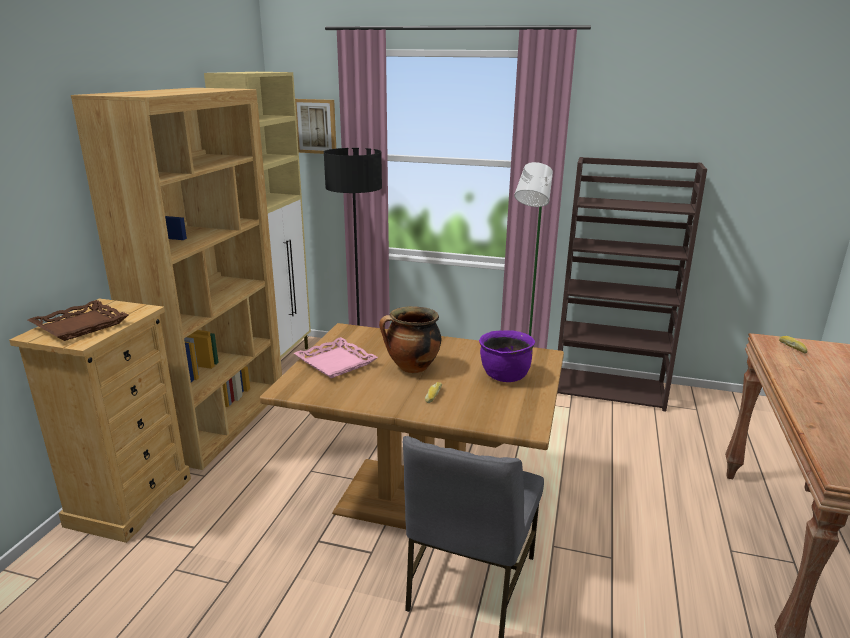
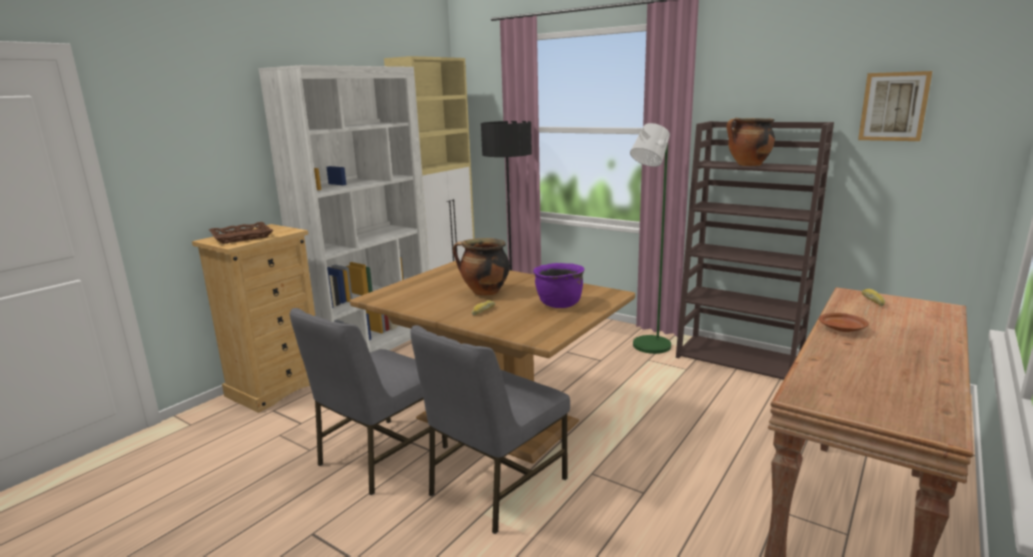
camera: 20 degrees right, 5 degrees down
brown bookcase [71,88,282,470] -> white bookcase [258,65,430,353]
pink tray [294,337,378,378] -> none
picture [295,99,336,154] -> picture moved to [858,71,932,141]
none -> grey chair [290,308,448,496]
none -> cooking pot [727,118,775,166]
none -> brown plate [819,313,869,332]

